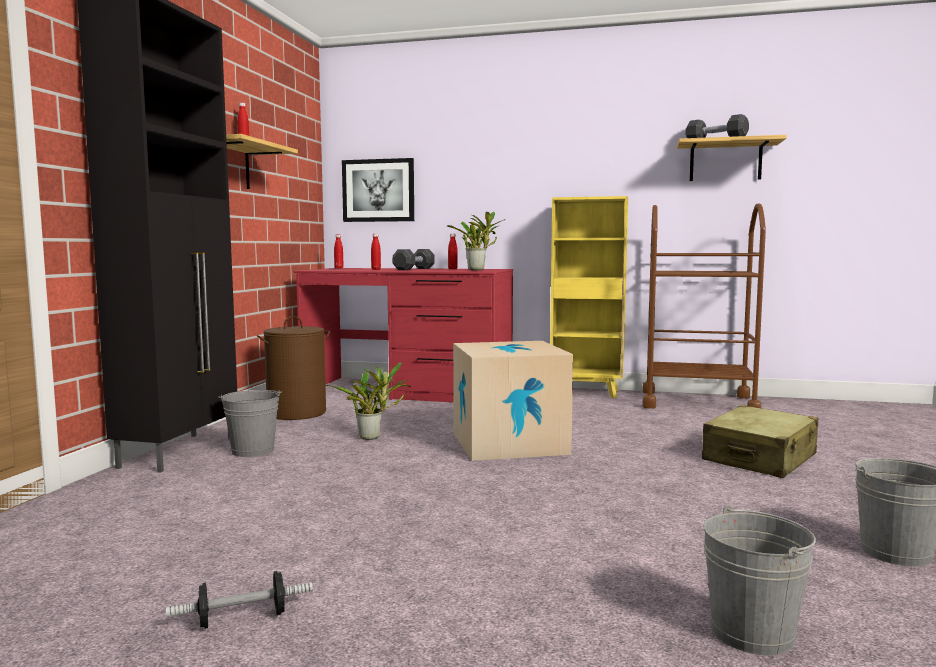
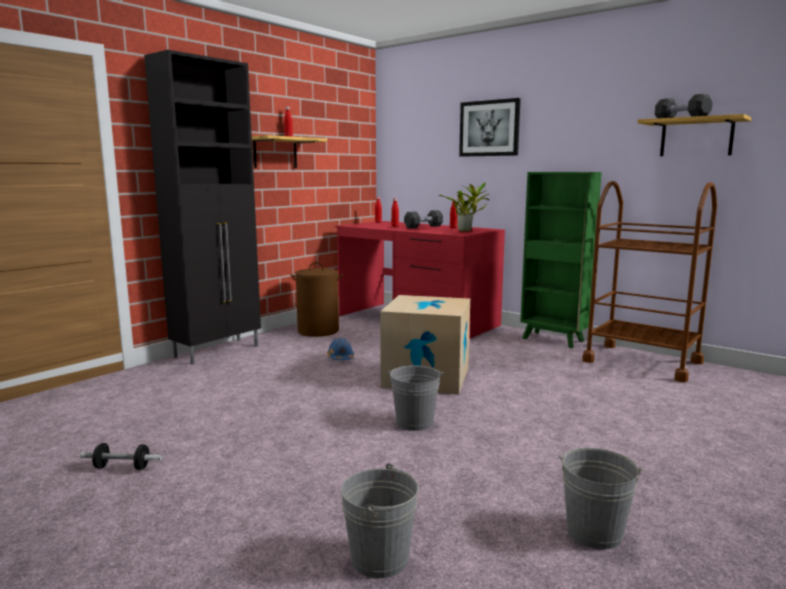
camera: 25 degrees right, 5 degrees up
grey bucket [218,390,282,457] -> grey bucket moved to [387,365,444,431]
potted plant [324,362,411,440] -> blue hard hat [327,338,354,360]
picture [342,158,414,222] -> picture moved to [459,98,521,157]
yellow bookcase [550,196,628,398] -> green bookcase [520,172,602,348]
beige suitcase [702,405,818,478] -> none

